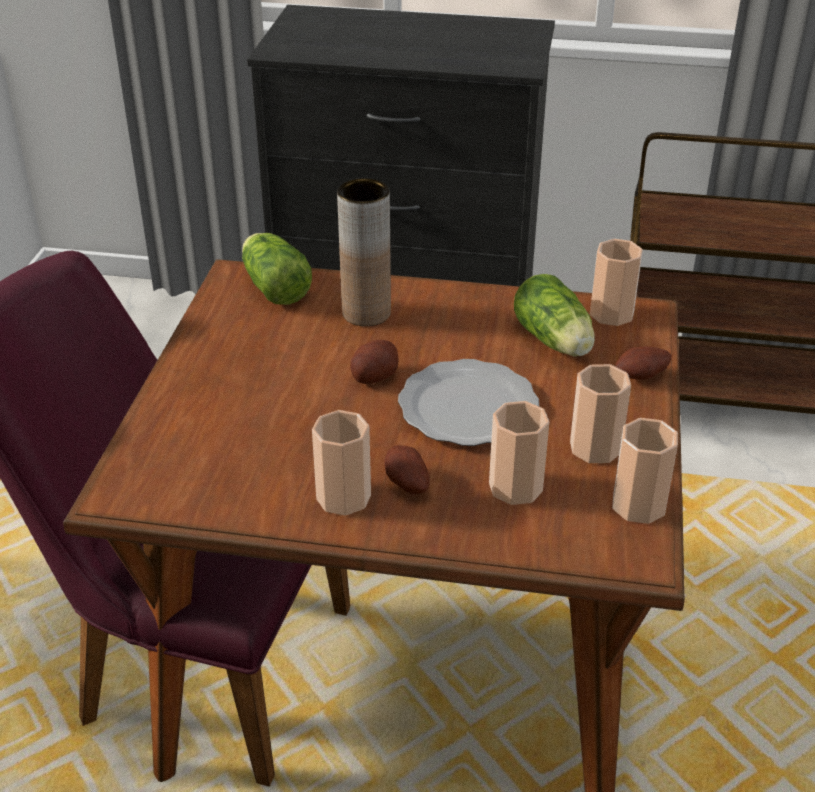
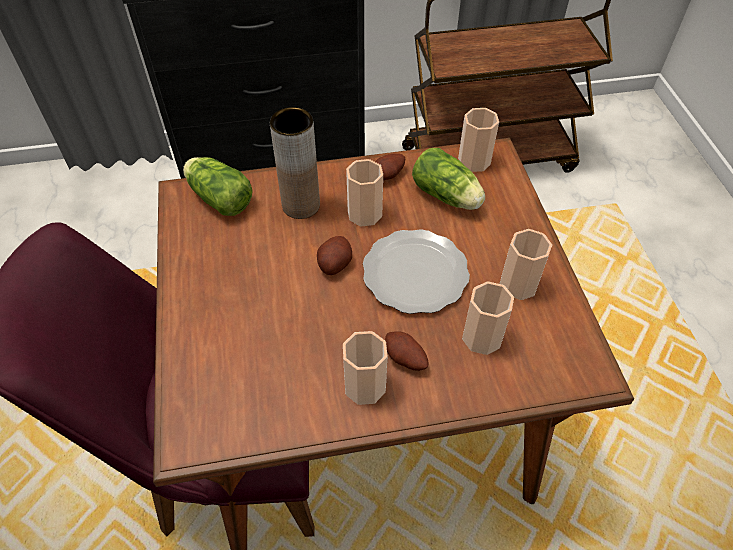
camera: 20 degrees left, 15 degrees up
cup [612,418,678,524] -> cup moved to [346,159,383,226]
potato [616,346,672,380] -> potato moved to [375,154,405,180]

